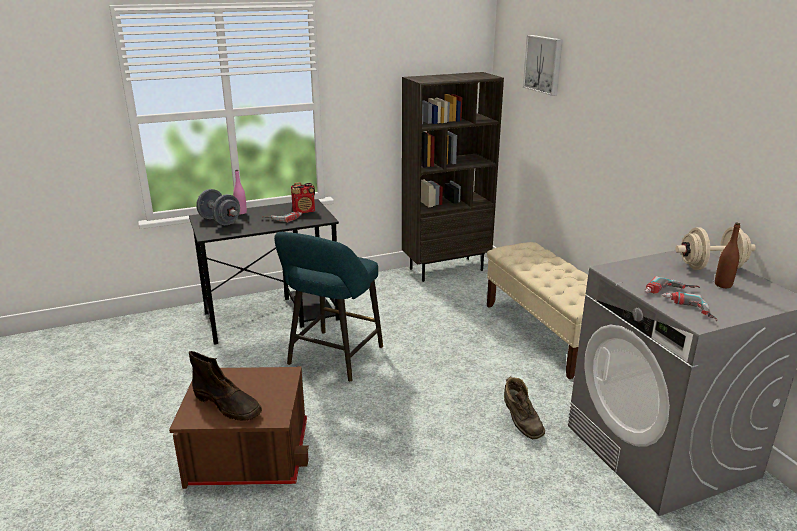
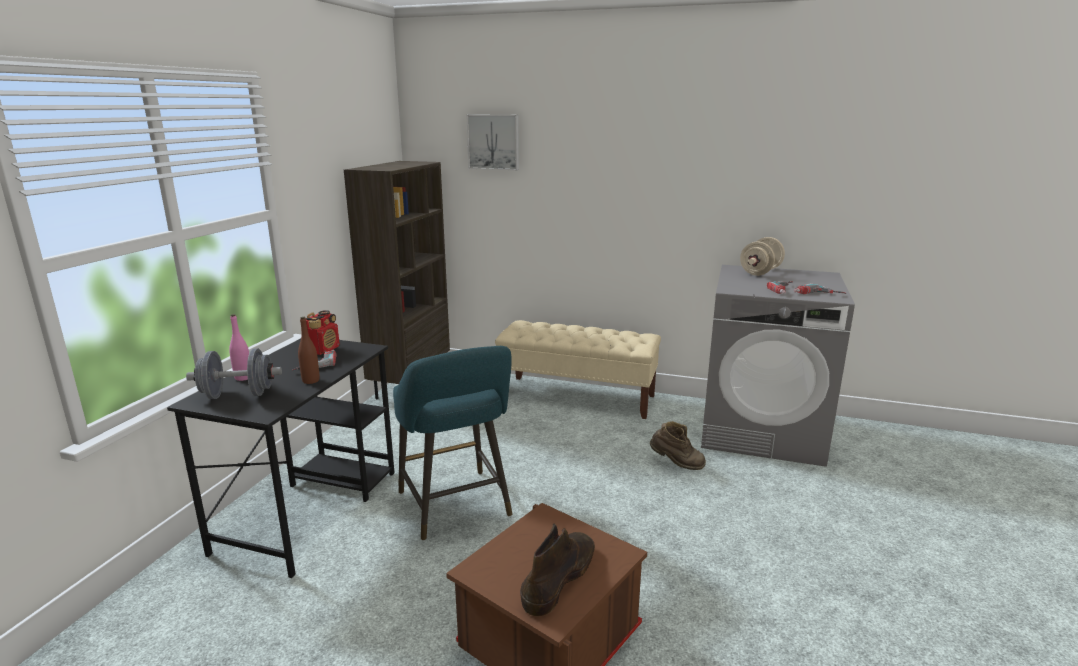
camera: 50 degrees left, 5 degrees down
brown boot [189,351,262,421] -> brown boot turned 45 degrees counterclockwise [520,523,595,616]
brown bottle [715,223,740,288] -> brown bottle moved to [298,317,320,384]

